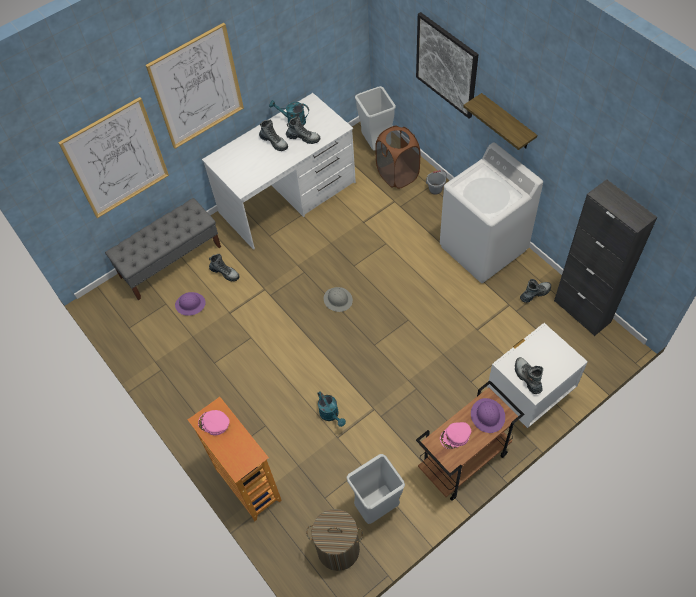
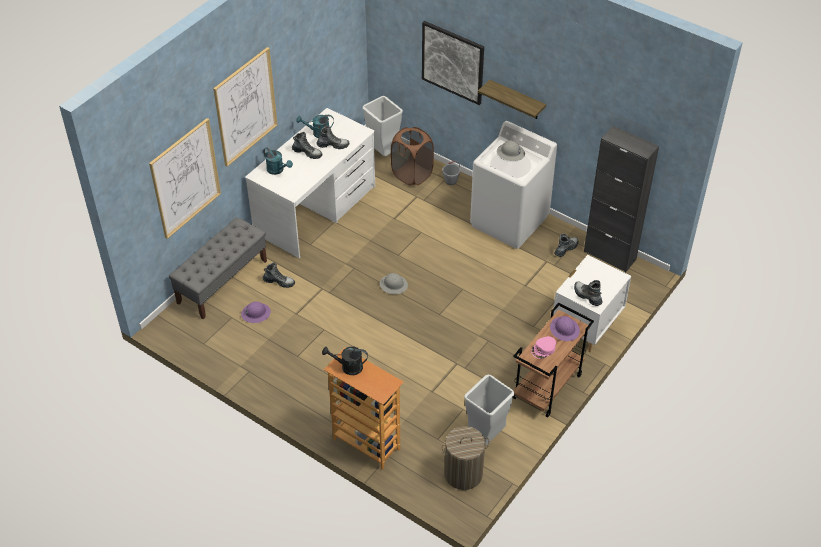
camera: 20 degrees left, 10 degrees down
pink cap [198,410,230,435] -> black watering can [322,347,368,375]
turquoise watering can [318,391,346,427] -> turquoise watering can moved to [263,147,293,175]
none -> grey hard hat [497,140,525,161]

